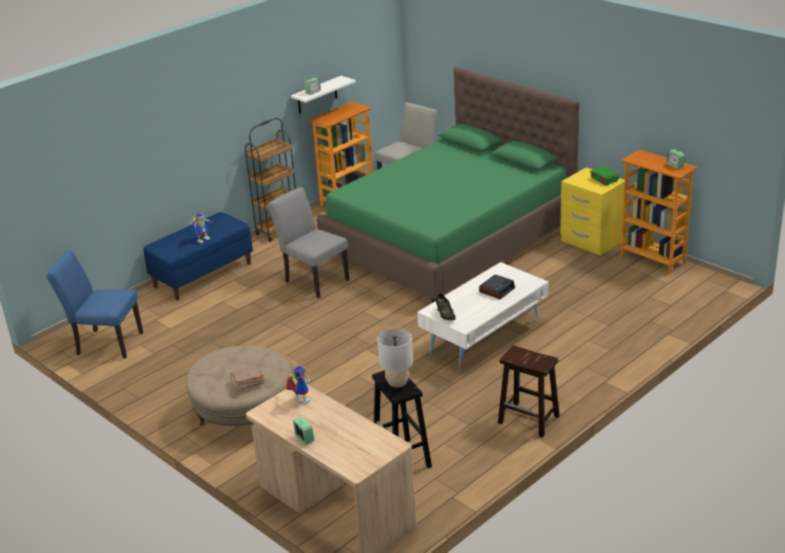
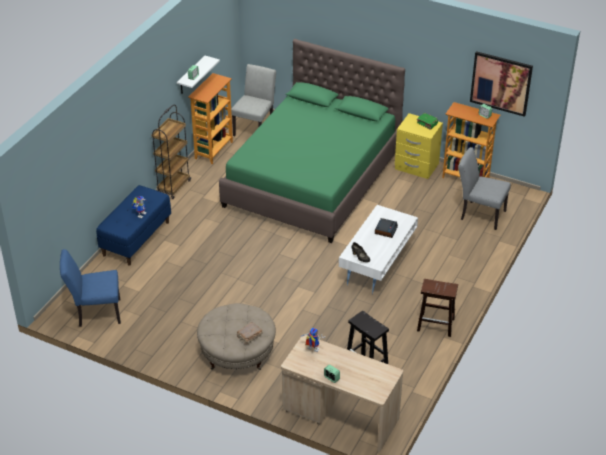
camera: 20 degrees left, 10 degrees up
grey chair [268,187,349,298] -> grey chair moved to [458,147,511,230]
white table lamp [378,328,413,390] -> none
none -> picture [470,51,533,117]

